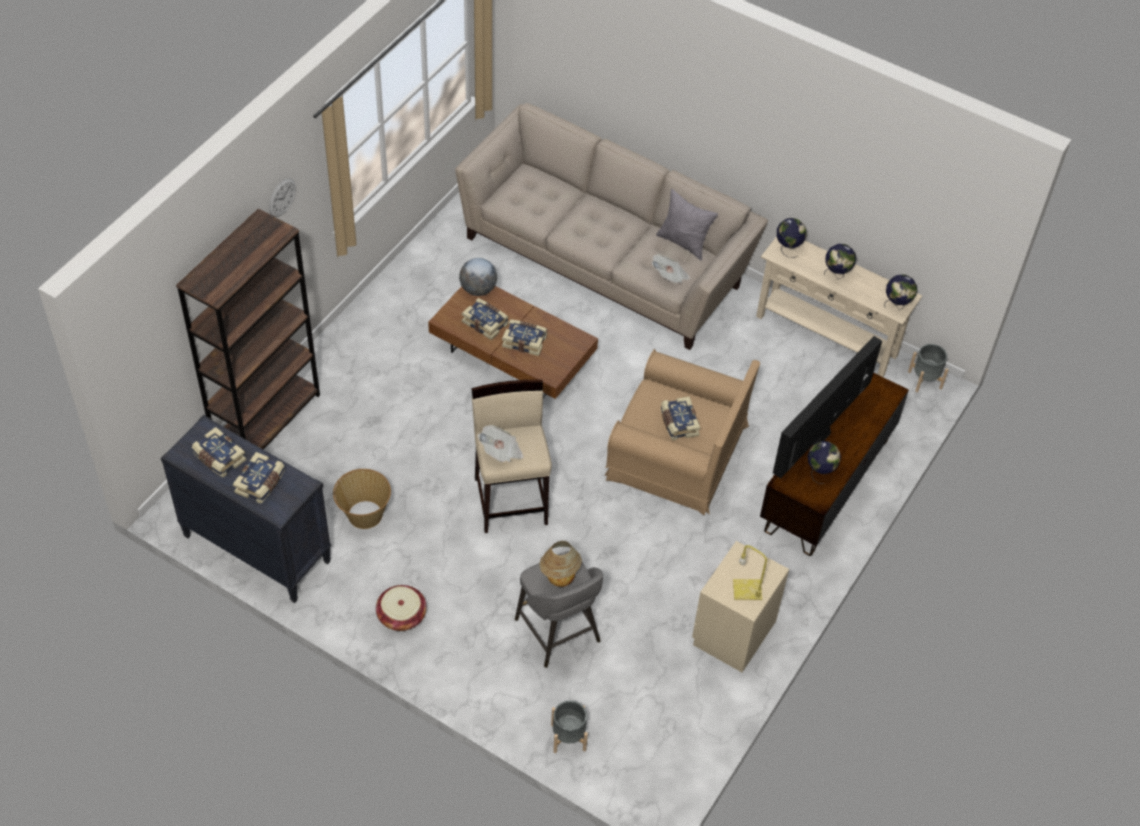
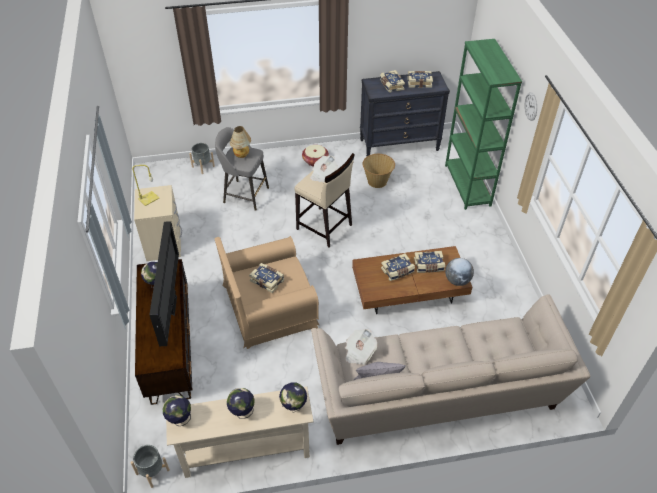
camera: 140 degrees right, 5 degrees down
brown bookcase [176,208,320,450] -> green bookcase [445,39,522,210]

